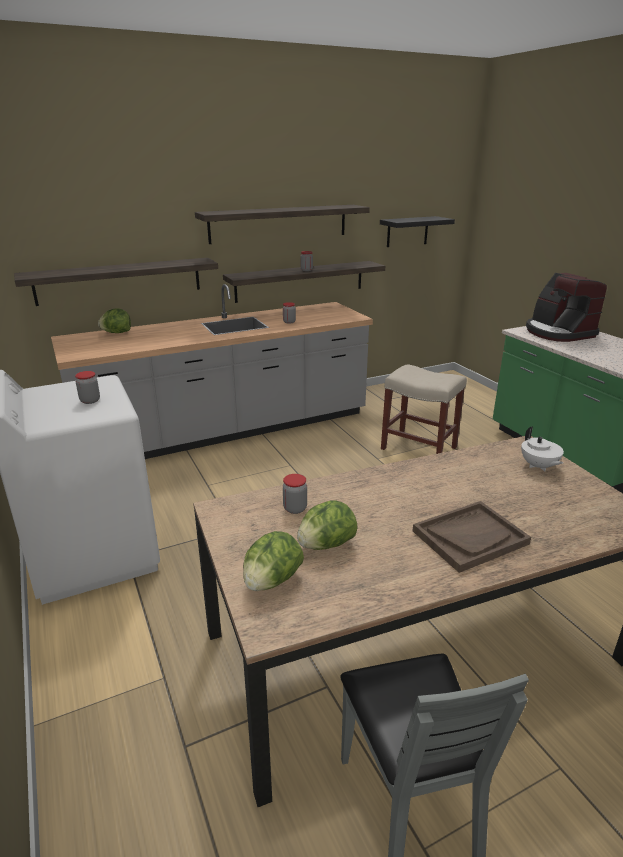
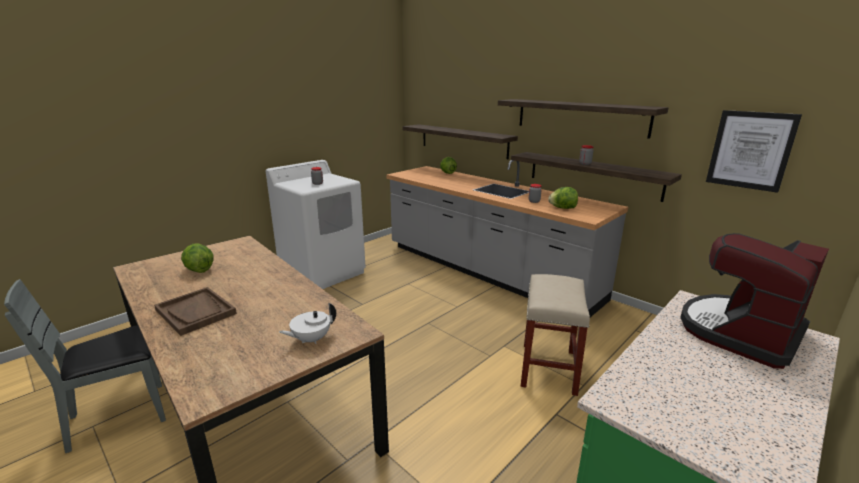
camera: 70 degrees right, 5 degrees down
lettuce [243,531,304,591] -> lettuce moved to [548,187,578,209]
jar [283,474,307,514] -> none
black shelf [380,216,455,247] -> picture [706,110,802,193]

